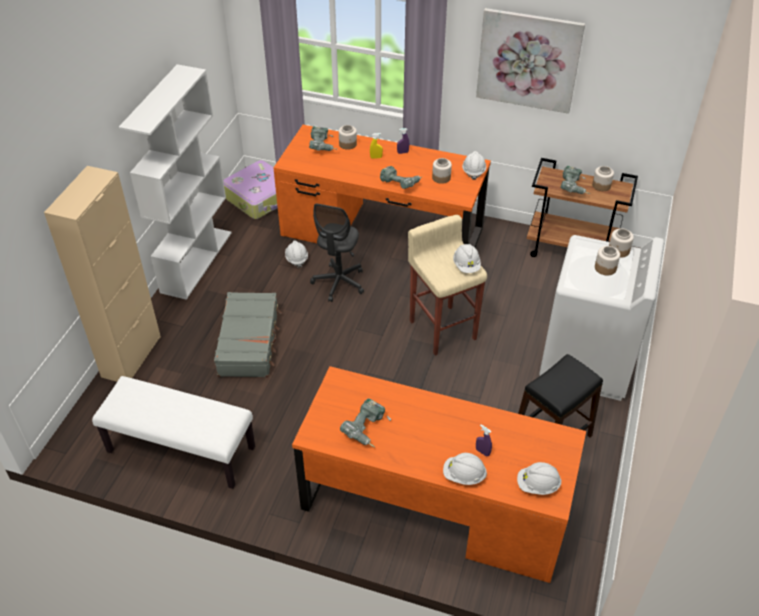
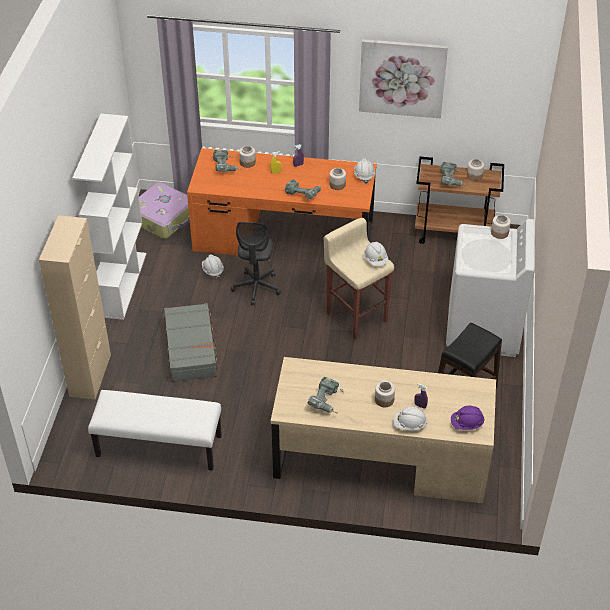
camera: 10 degrees left, 0 degrees up
orange desk [292,366,586,583] -> beige desk [271,357,496,503]
white hard hat [517,462,561,495] -> purple hard hat [451,406,484,430]
jar [595,246,620,276] -> jar moved to [375,381,395,407]

